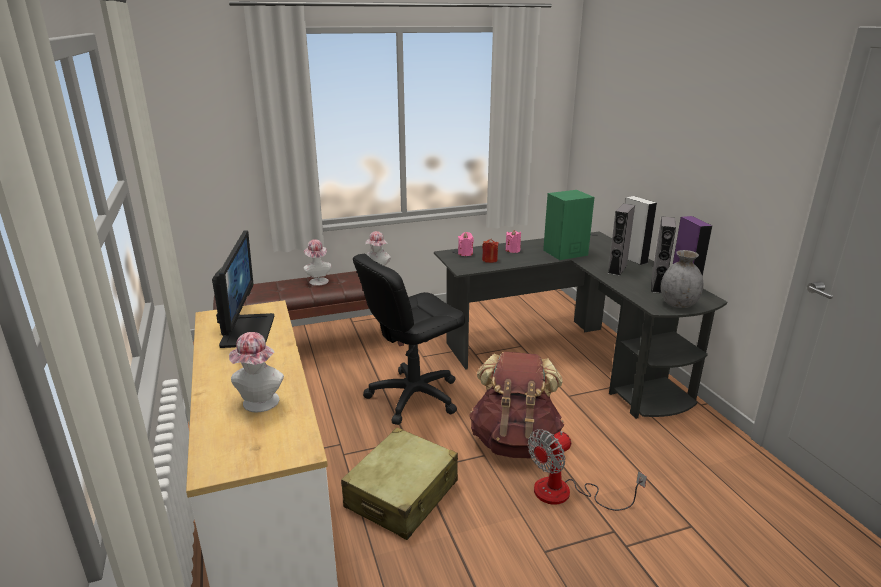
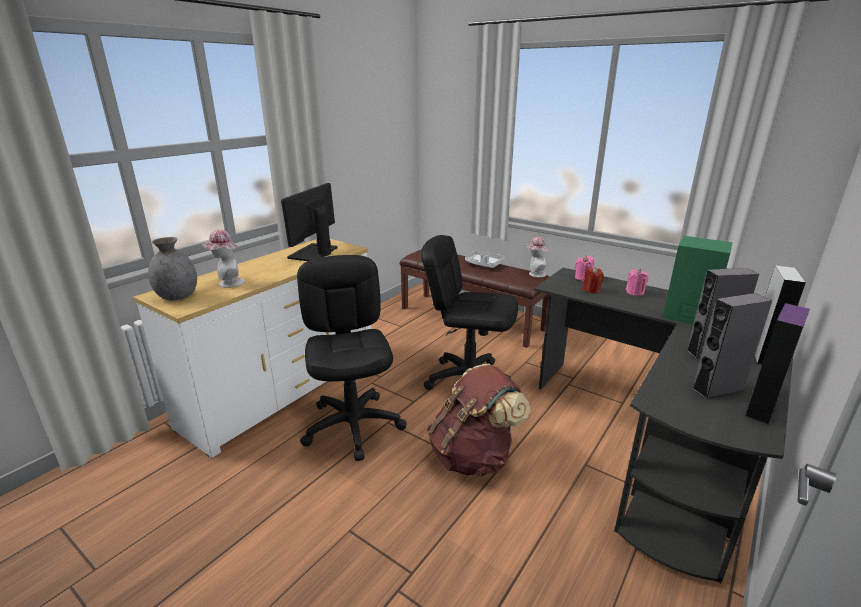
camera: 55 degrees right, 0 degrees up
monitor [212,231,274,348] -> monitor turned 150 degrees clockwise [281,183,338,261]
hat [304,239,331,286] -> grey tray [465,251,505,268]
beige suitcase [341,427,458,540] -> black office chair [297,255,407,461]
fan [528,429,647,511] -> none
grey vase [661,250,703,308] -> grey vase moved to [148,237,197,300]

